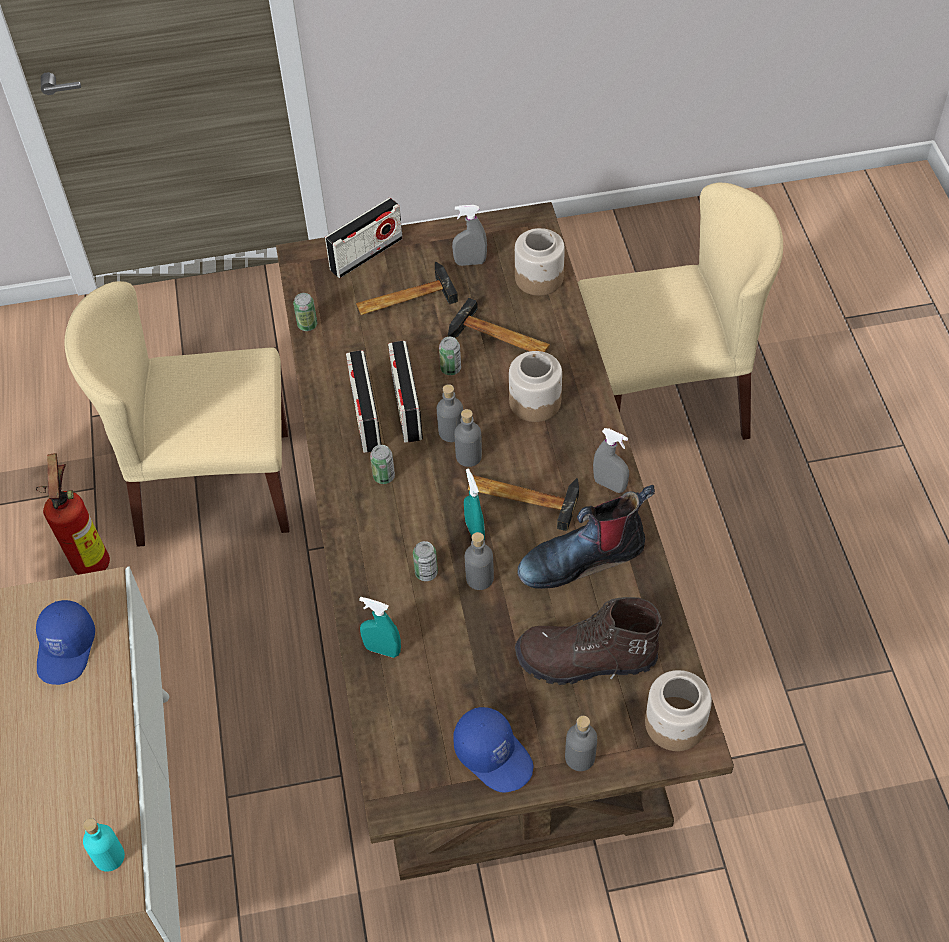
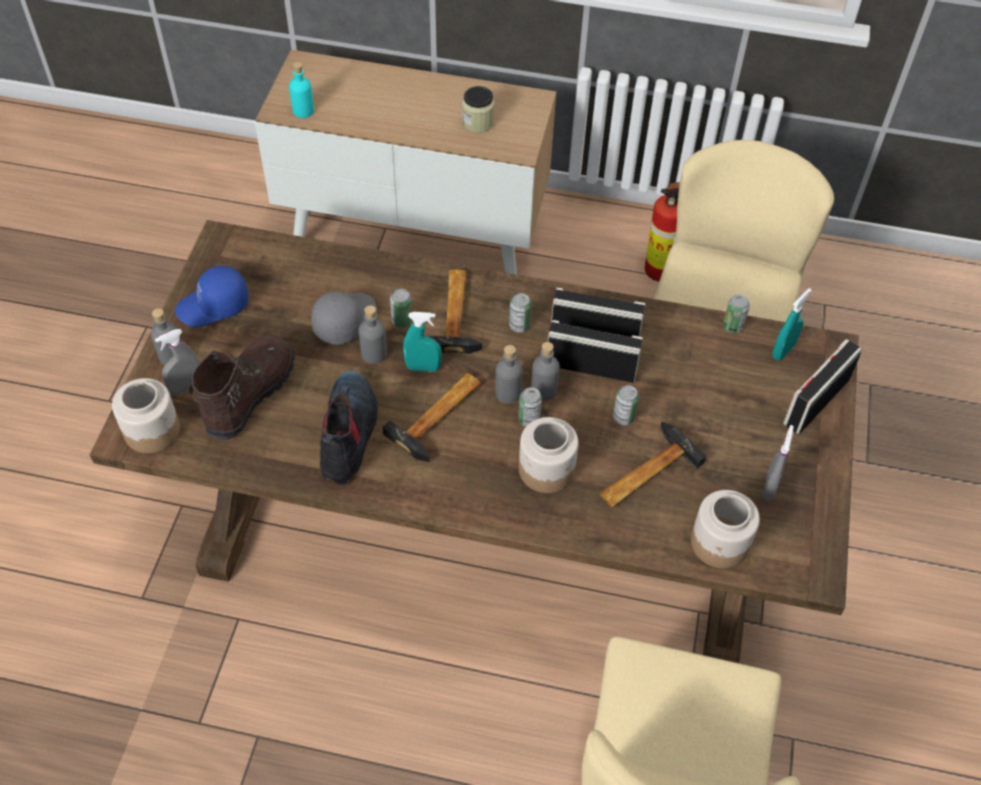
camera: 110 degrees right, 0 degrees up
blue cap [36,600,95,685] -> jar [462,86,495,133]
radio [325,198,403,278] -> radio turned 60 degrees clockwise [783,339,862,434]
hammer [356,262,458,315] -> hammer moved to [428,269,482,354]
turquoise spray bottle [359,597,401,658] -> turquoise spray bottle moved to [772,288,812,360]
grey spray bottle [593,428,629,493] -> grey spray bottle moved to [155,329,200,395]
none -> grey cap [311,291,377,345]
none -> can [518,387,542,427]

